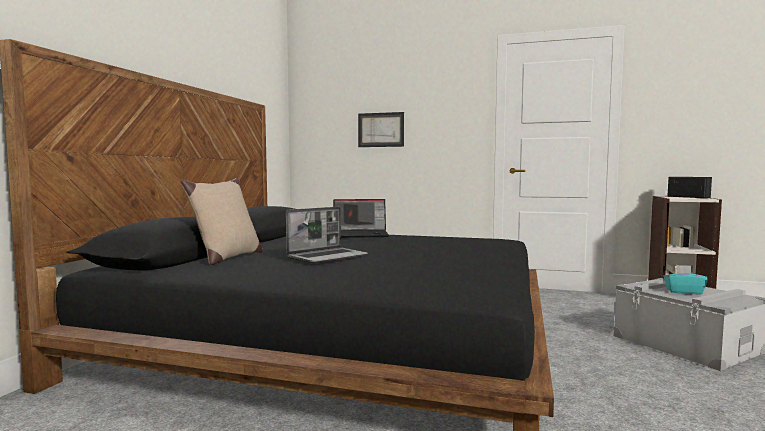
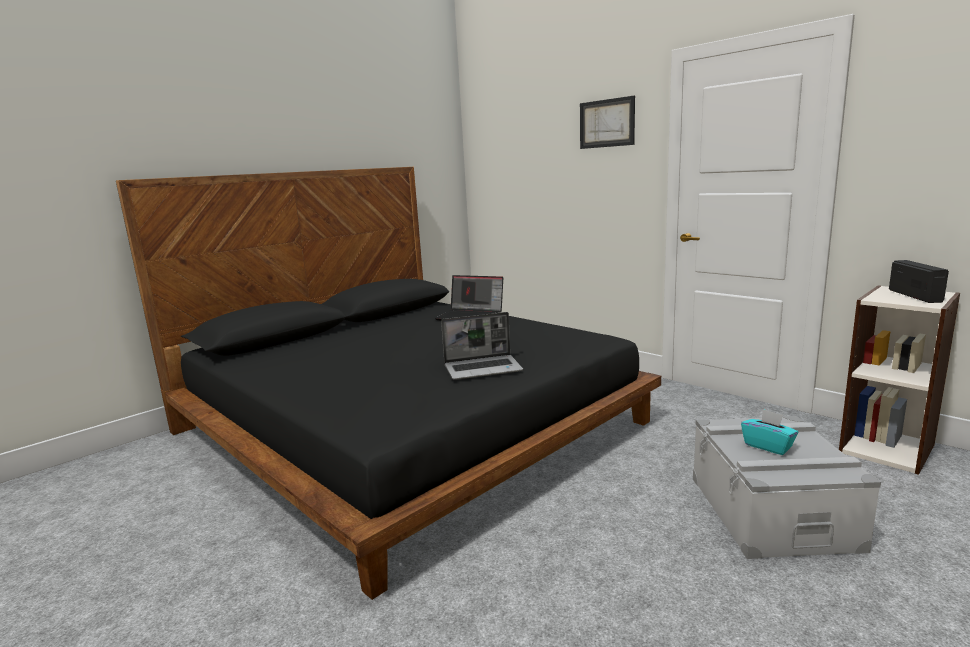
camera: 30 degrees right, 10 degrees up
beige pillow [180,178,263,265] -> none
laptop [286,207,368,264] -> laptop moved to [441,312,523,380]
picture [358,112,404,147] -> picture moved to [580,96,635,149]

